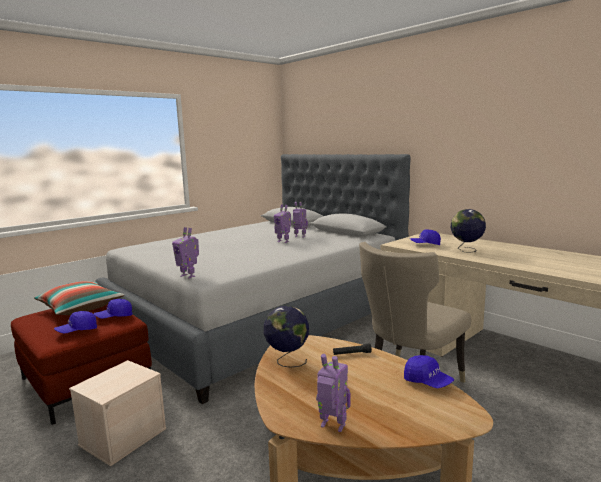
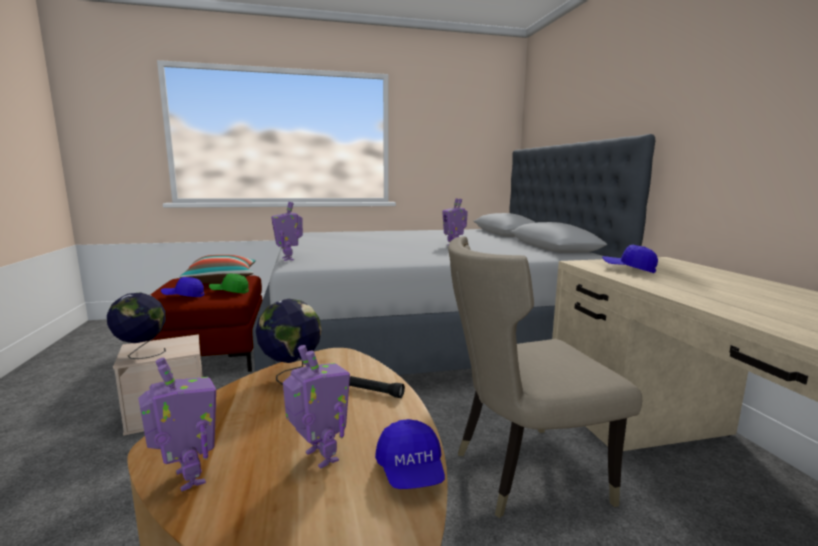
camera: 30 degrees right, 0 degrees up
blue cap [94,299,132,319] -> green cap [209,273,249,293]
toy robot [293,202,308,238] -> toy robot moved to [283,345,350,469]
globe [451,209,486,252] -> globe moved to [107,292,166,359]

